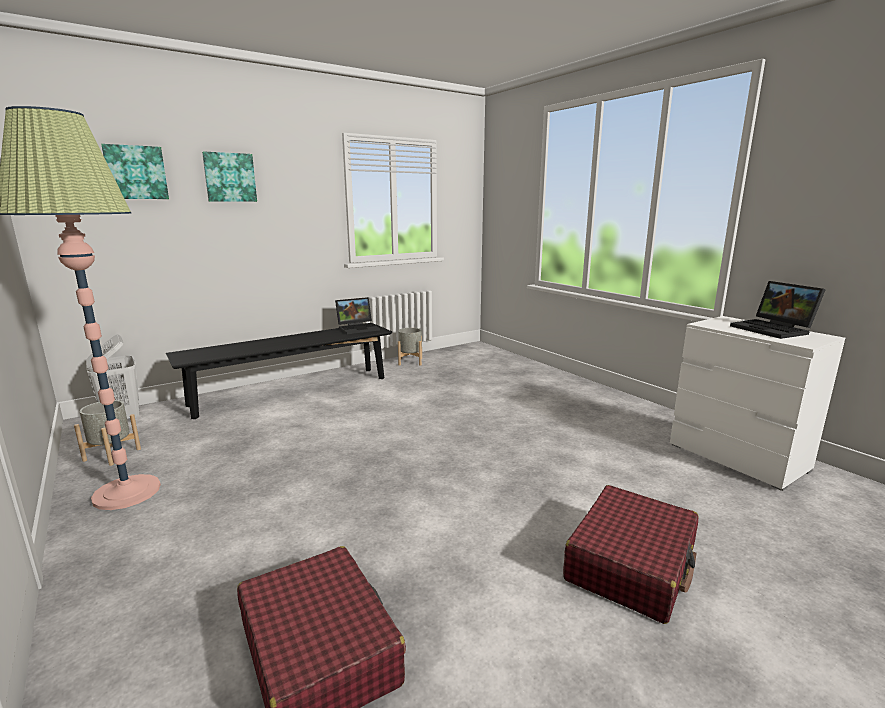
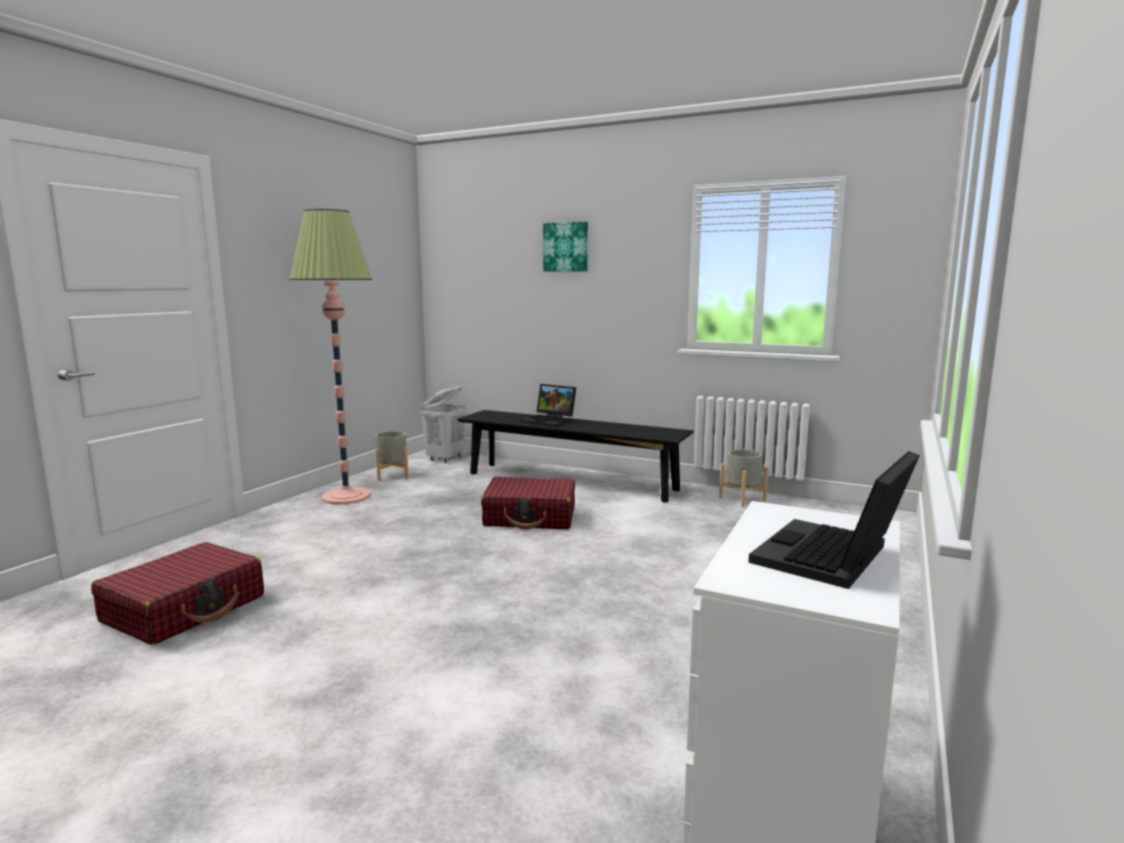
camera: 60 degrees right, 5 degrees down
picture [101,144,169,199] -> none
laptop [335,297,380,334] -> laptop moved to [521,384,576,427]
red suitcase [563,485,698,624] -> red suitcase moved to [481,477,575,530]

